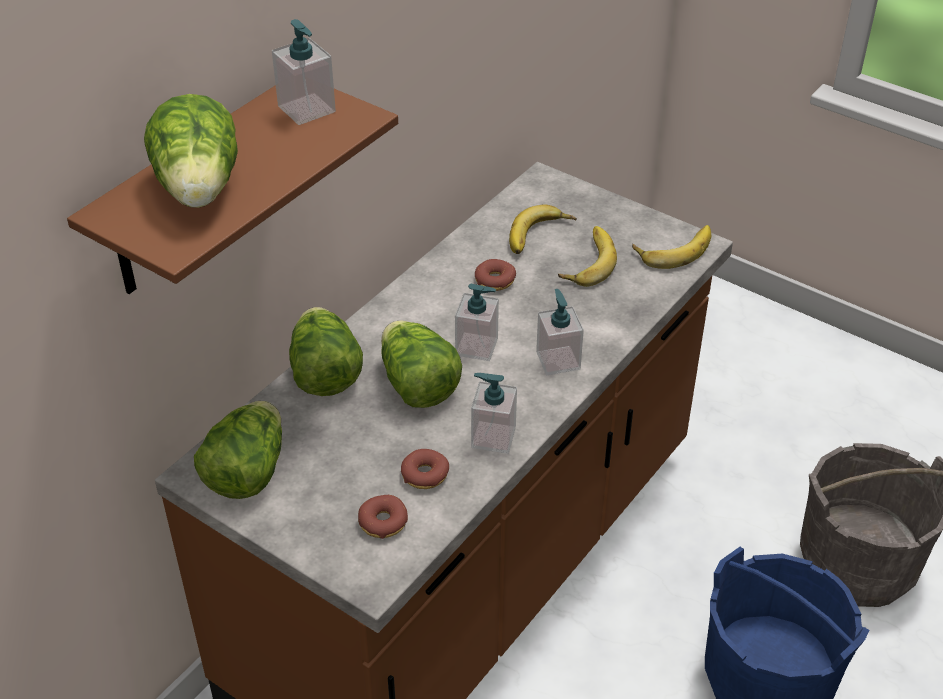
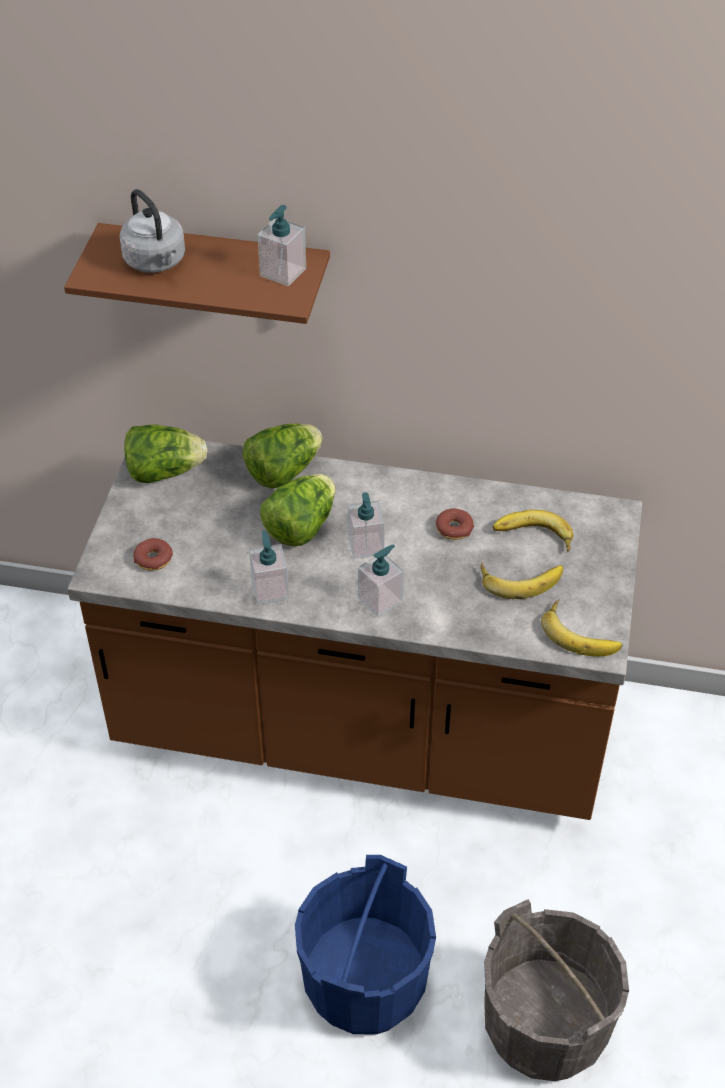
camera: 65 degrees right, 5 degrees up
lettuce [144,94,238,208] -> grey kettle [120,189,185,273]
donut [401,449,449,489] -> none

